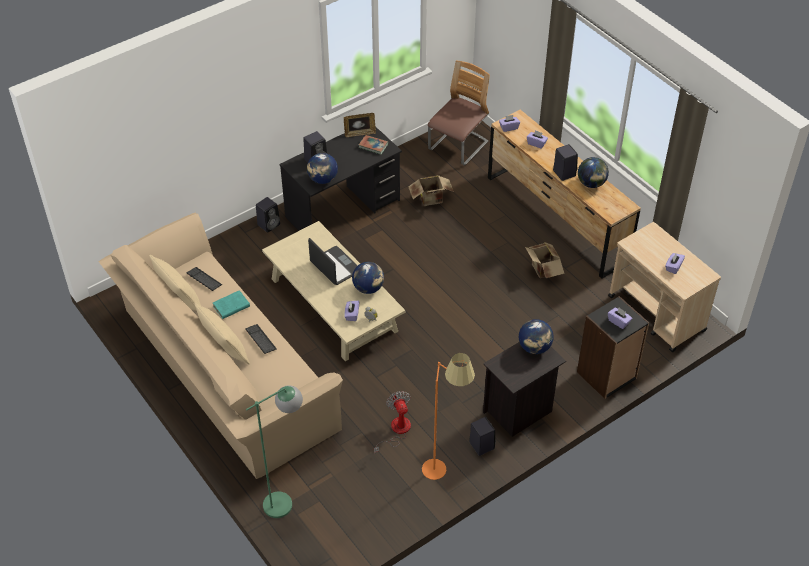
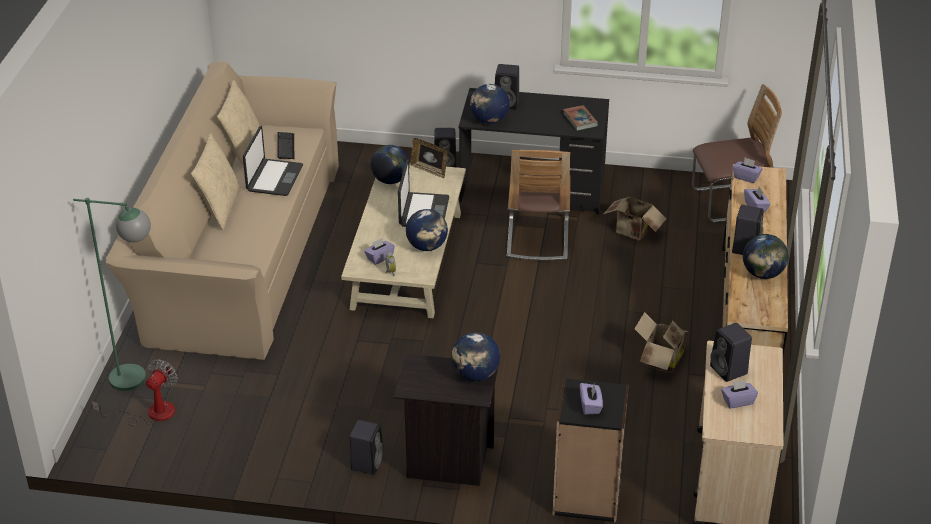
camera: 45 degrees right, 10 degrees down
turquoise book [213,290,250,319] -> laptop [243,126,303,196]
keyboard [245,324,277,354] -> none
picture frame [344,113,376,137] -> picture frame moved to [410,138,447,179]
fan [374,391,411,454] -> fan moved to [92,359,178,426]
orange floor lamp [422,353,475,480] -> none
none -> globe [370,145,410,184]
none -> chair [507,150,571,261]
none -> black speaker [710,323,752,382]

